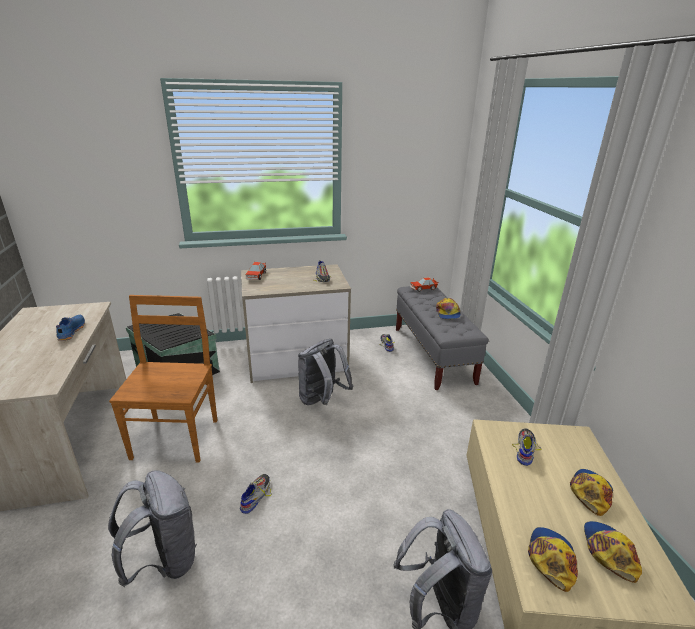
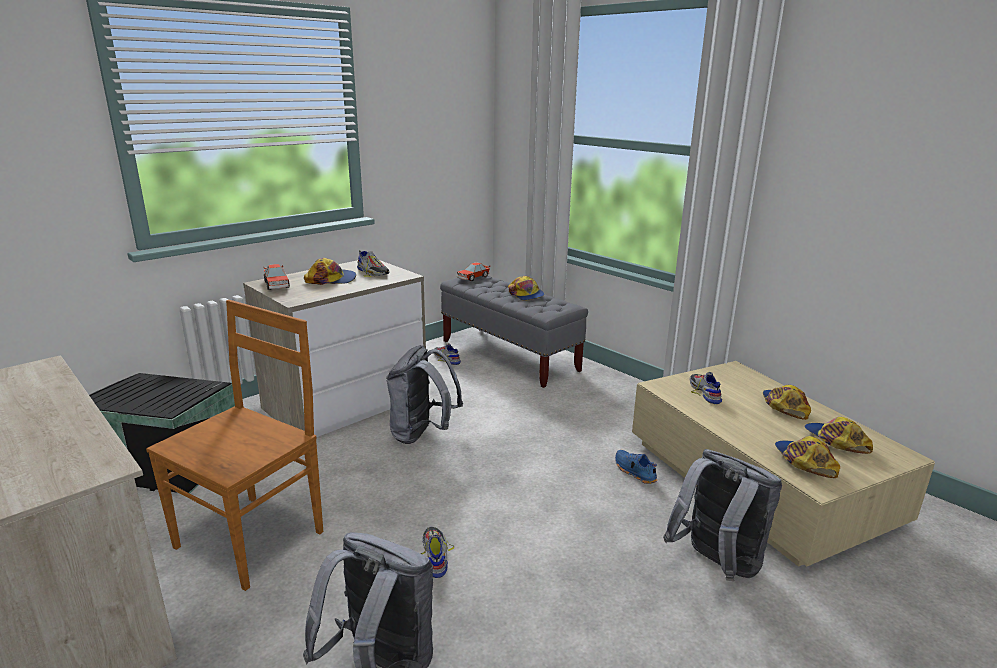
camera: 30 degrees left, 5 degrees down
blue shoe [56,315,85,341] -> blue shoe moved to [615,450,658,484]
brown chair [109,295,218,463] -> brown chair turned 60 degrees clockwise [146,300,323,591]
none -> cap [304,258,356,285]

